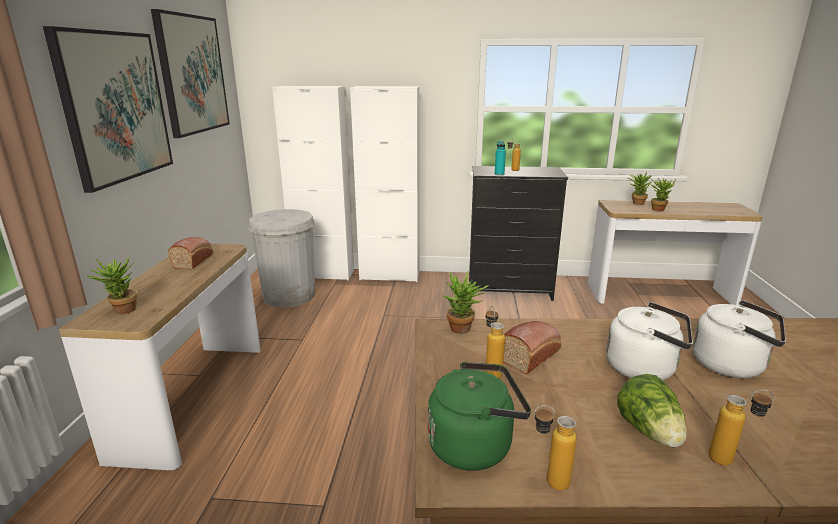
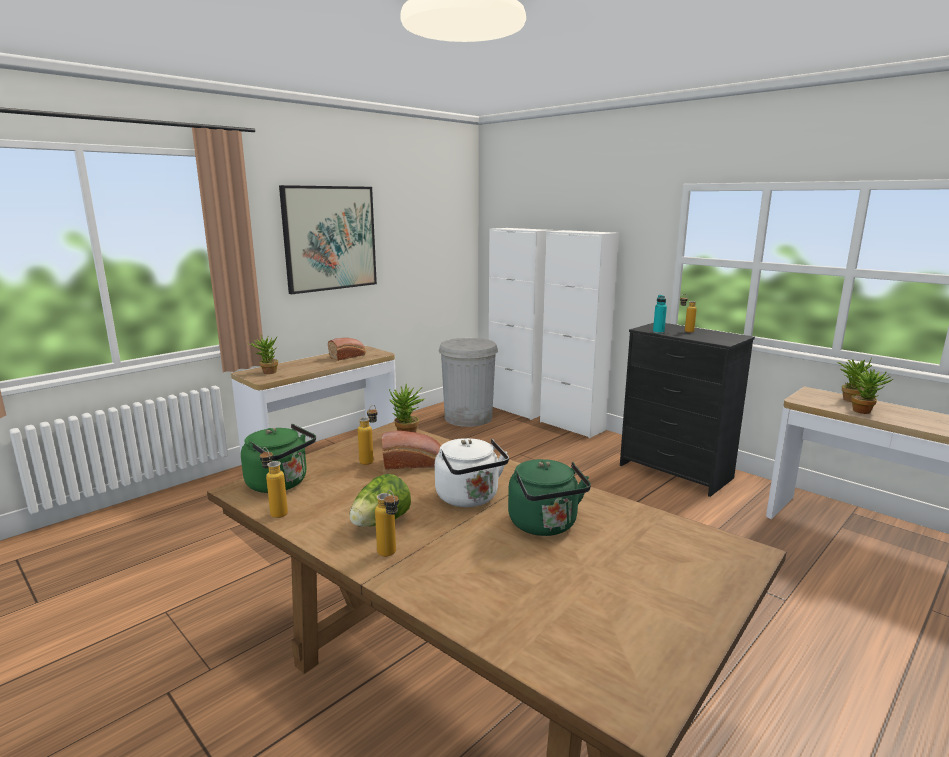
camera: 40 degrees right, 5 degrees down
picture [151,9,230,138] -> none
white kettle [693,300,786,378] -> green kettle [508,459,591,536]

